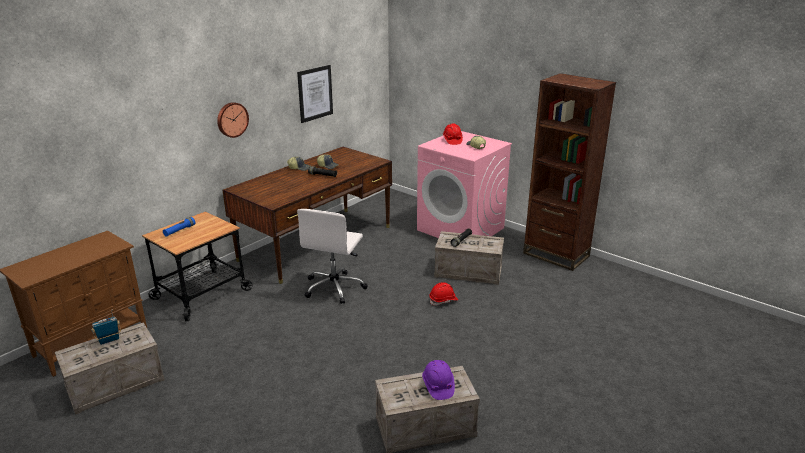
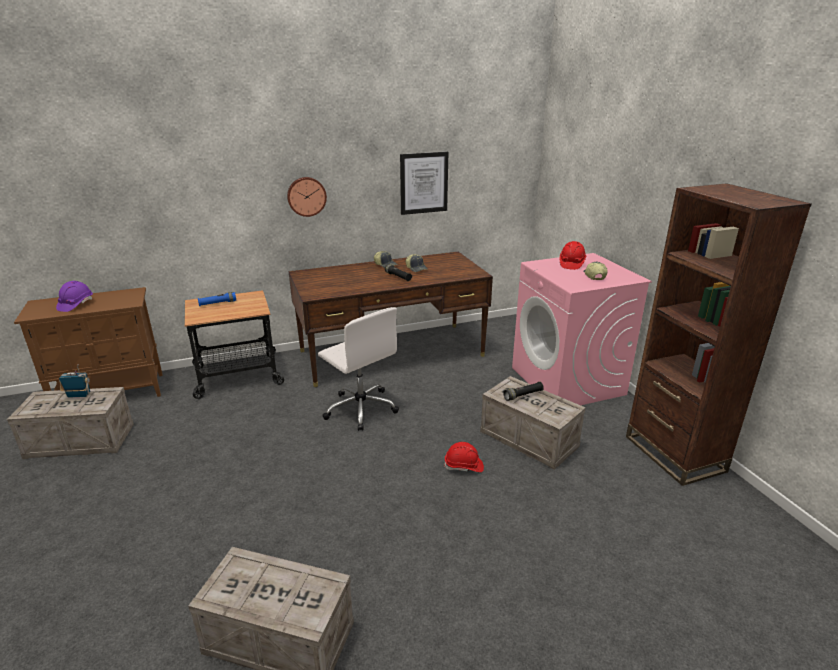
camera: 30 degrees right, 0 degrees up
white office chair [297,209,368,304] -> white office chair turned 90 degrees counterclockwise [318,307,399,431]
purple hard hat [422,360,455,400] -> purple hard hat moved to [56,281,93,312]

